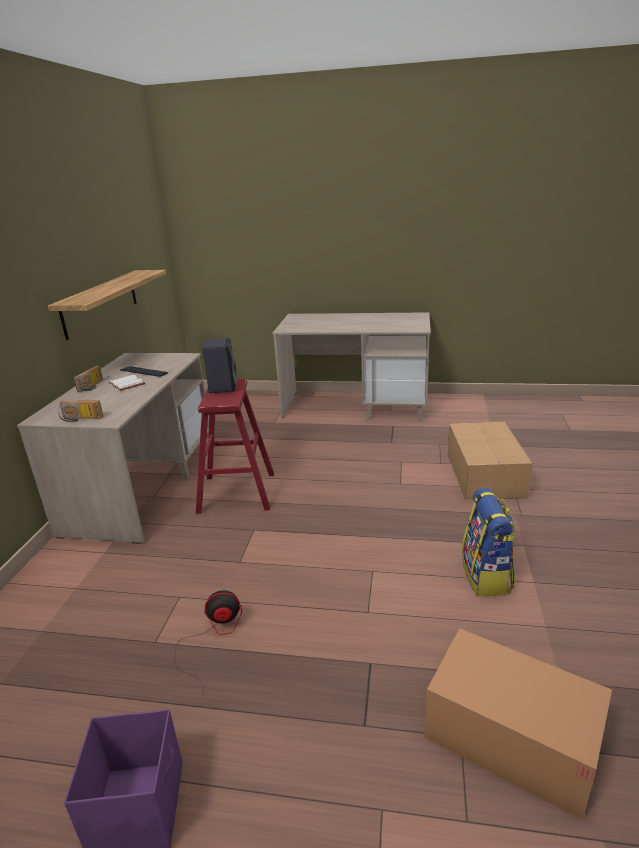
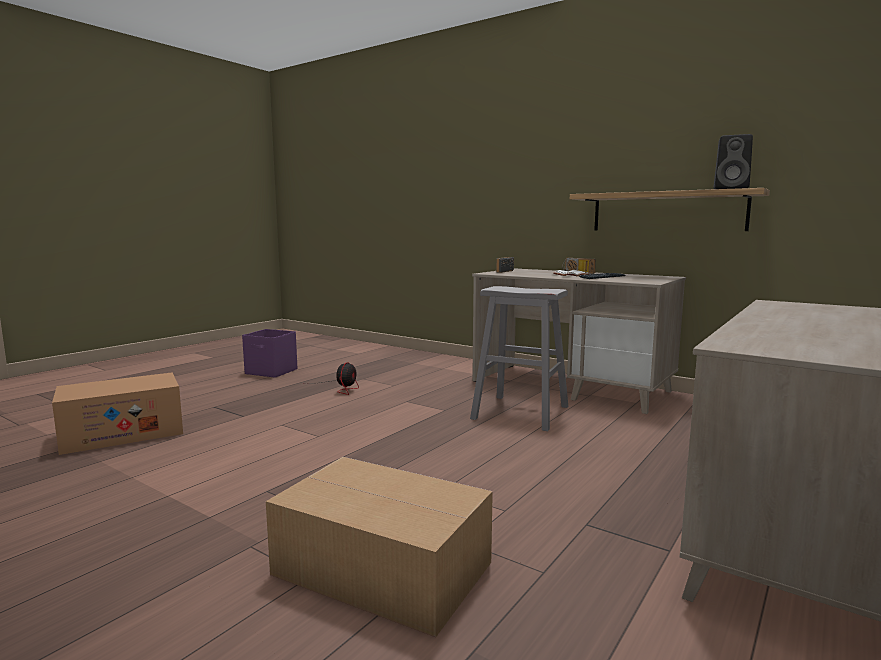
camera: 115 degrees right, 15 degrees down
red stool [196,379,274,514] -> grey stool [470,286,568,431]
black speaker [202,338,237,393] -> black speaker moved to [713,134,753,189]
backpack [462,488,516,596] -> none

